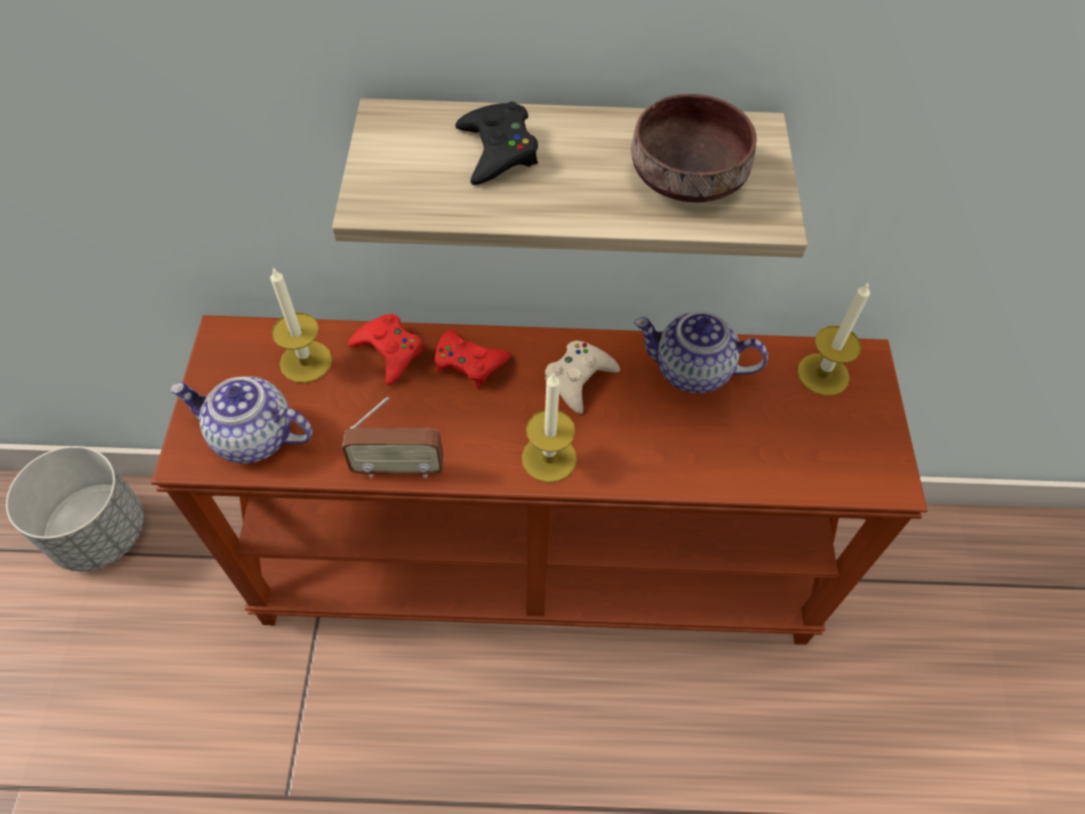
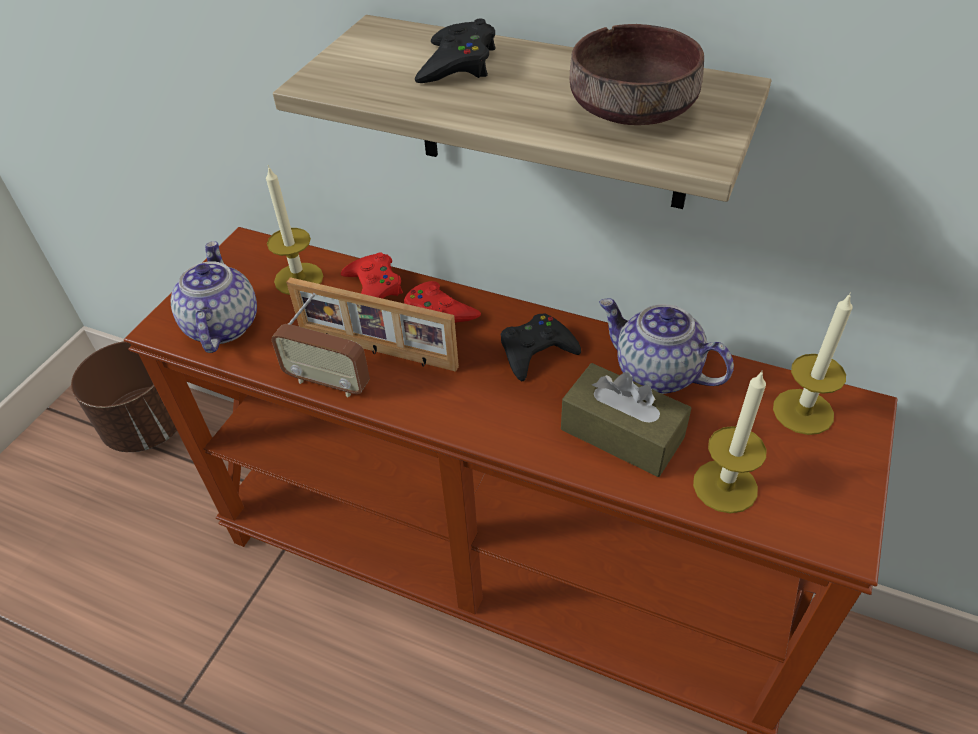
camera: 25 degrees right, 10 degrees down
grey planter [6,446,144,571] -> brown planter [71,341,177,452]
teapot [170,376,312,463] -> teapot turned 45 degrees clockwise [171,241,257,353]
candle [522,372,577,483] -> candle moved to [693,370,766,513]
beige game controller [545,341,620,414] -> black game controller [501,314,581,381]
none -> picture frame [286,277,459,372]
none -> brown tissue box [561,363,691,477]

